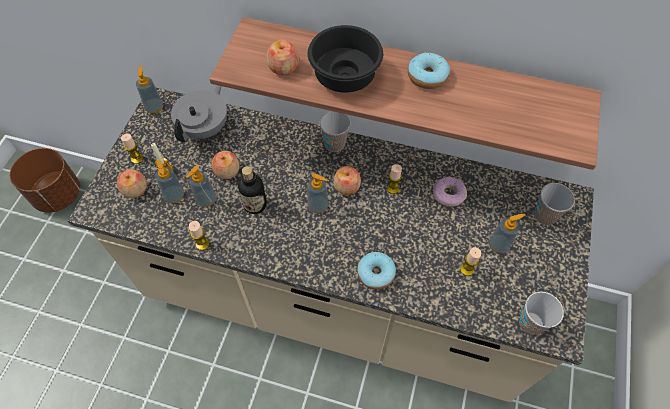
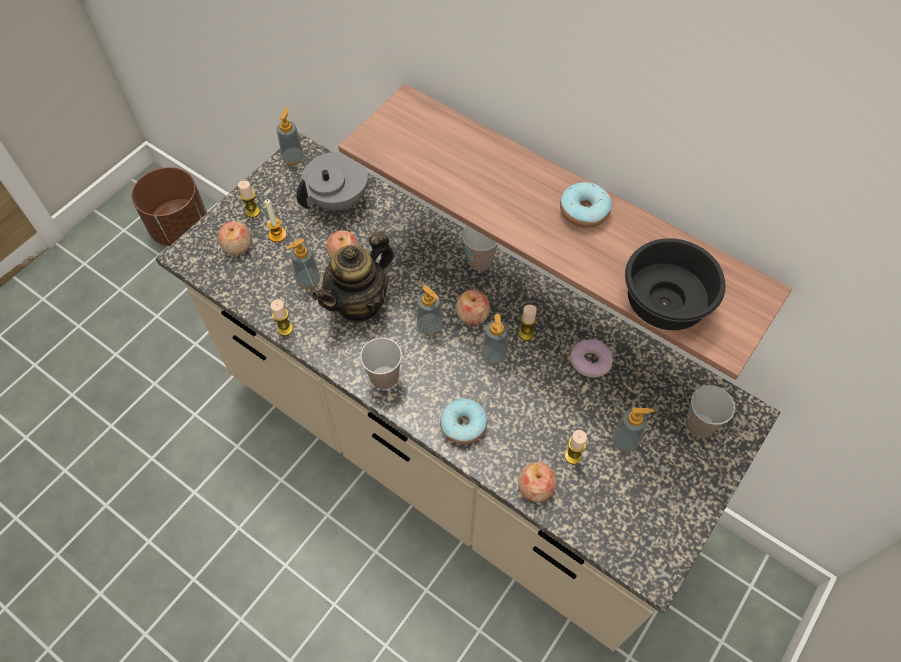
camera: 20 degrees right, 0 degrees up
soap dispenser [155,161,184,203] -> soap dispenser moved to [482,314,508,364]
bottle [238,166,267,214] -> teapot [312,231,394,323]
apple [266,40,299,75] -> apple moved to [518,462,557,502]
black bowl [308,25,383,93] -> black bowl moved to [625,238,726,330]
cup [519,292,564,335] -> cup moved to [360,337,402,390]

